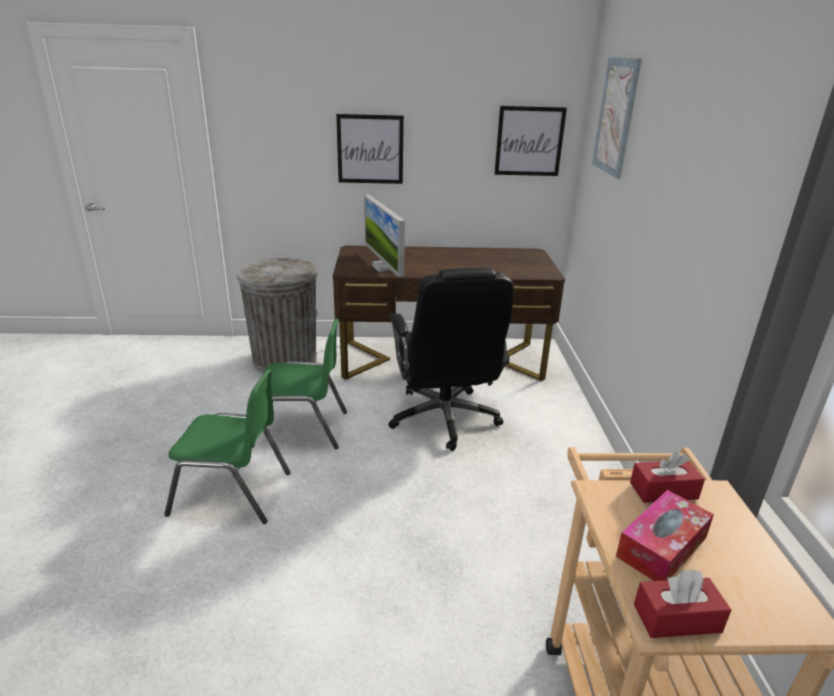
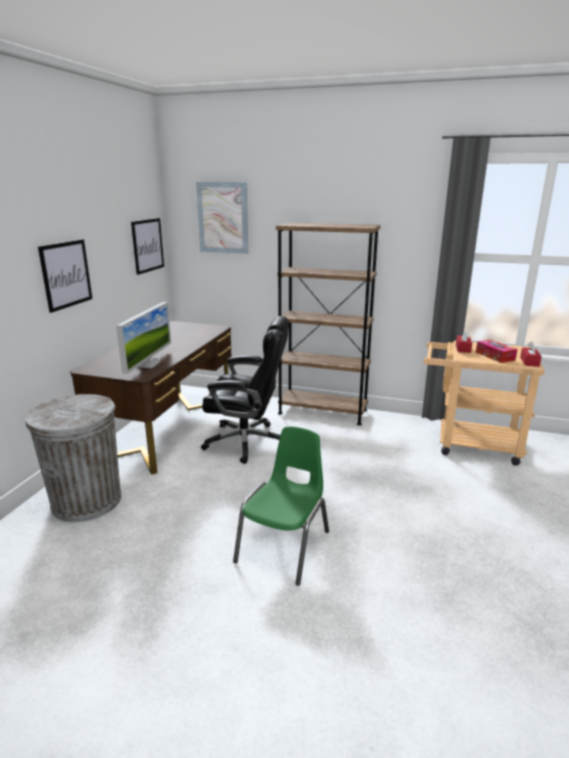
camera: 70 degrees left, 5 degrees down
green chair [253,319,347,449] -> none
monitor [364,195,405,277] -> monitor turned 75 degrees counterclockwise [116,302,171,374]
none -> brown bookcase [276,223,380,426]

